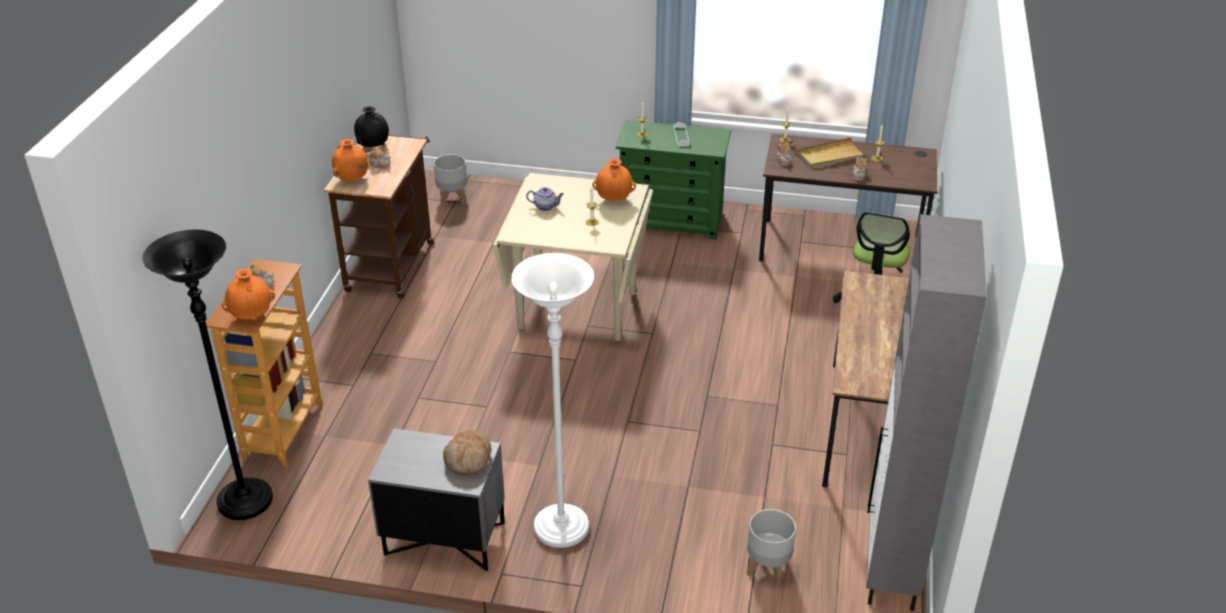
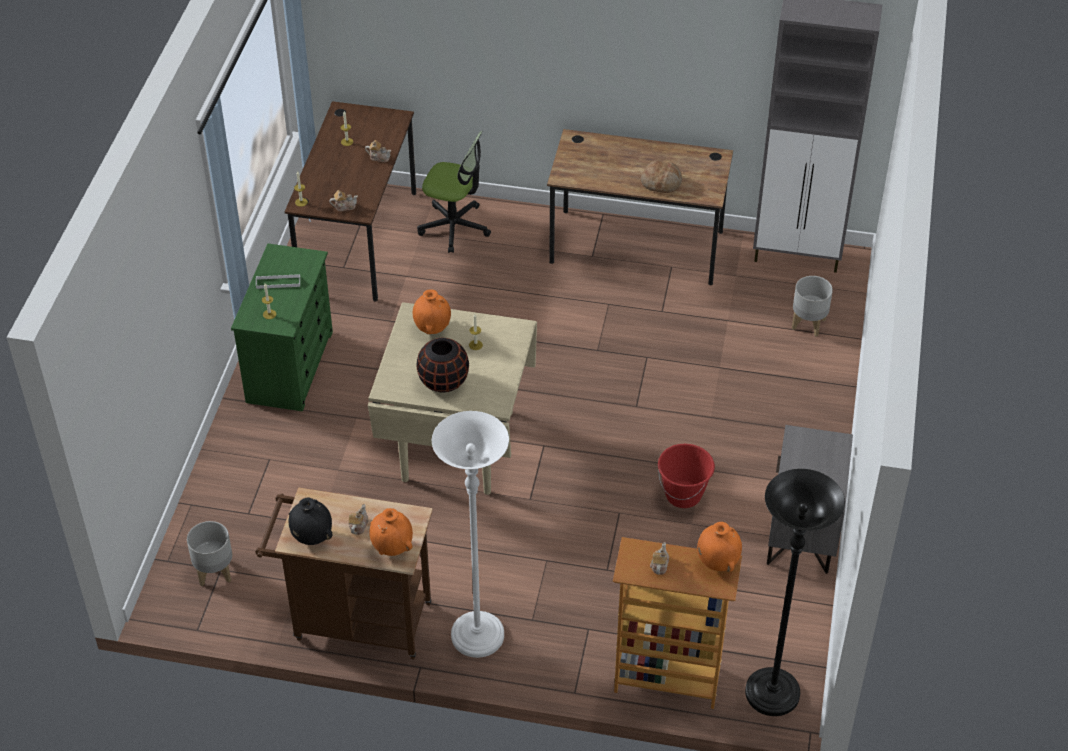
camera: 90 degrees left, 10 degrees up
bread [443,430,491,475] -> bread moved to [641,160,682,193]
white floor lamp [511,253,594,548] -> white floor lamp moved to [432,411,509,658]
teapot [526,187,564,211] -> black vase [416,338,469,393]
beige tray [797,137,868,168] -> none
none -> red bucket [658,444,715,508]

